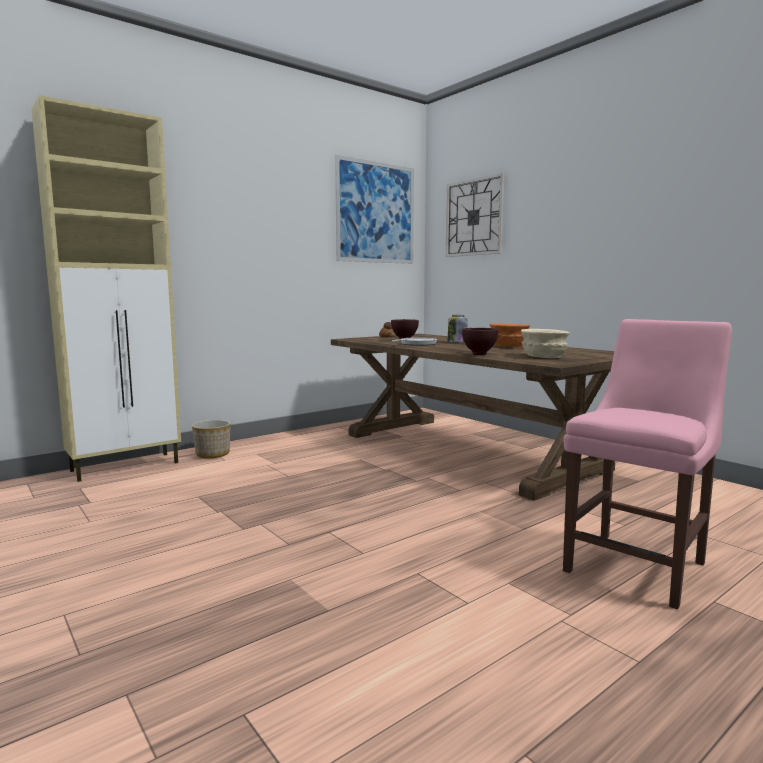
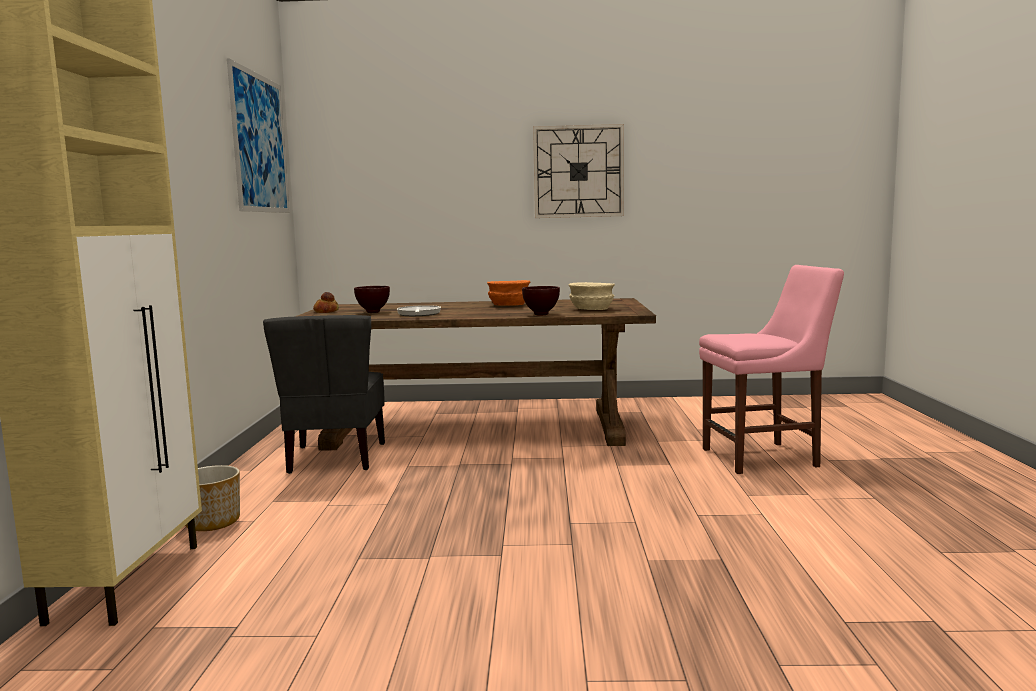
camera: 50 degrees left, 0 degrees up
wall clock [446,173,505,257] -> wall clock moved to [533,124,624,218]
jar [448,315,468,343] -> none
pink chair [563,319,732,610] -> pink chair turned 90 degrees clockwise [699,265,844,474]
none -> grey chair [263,315,385,474]

